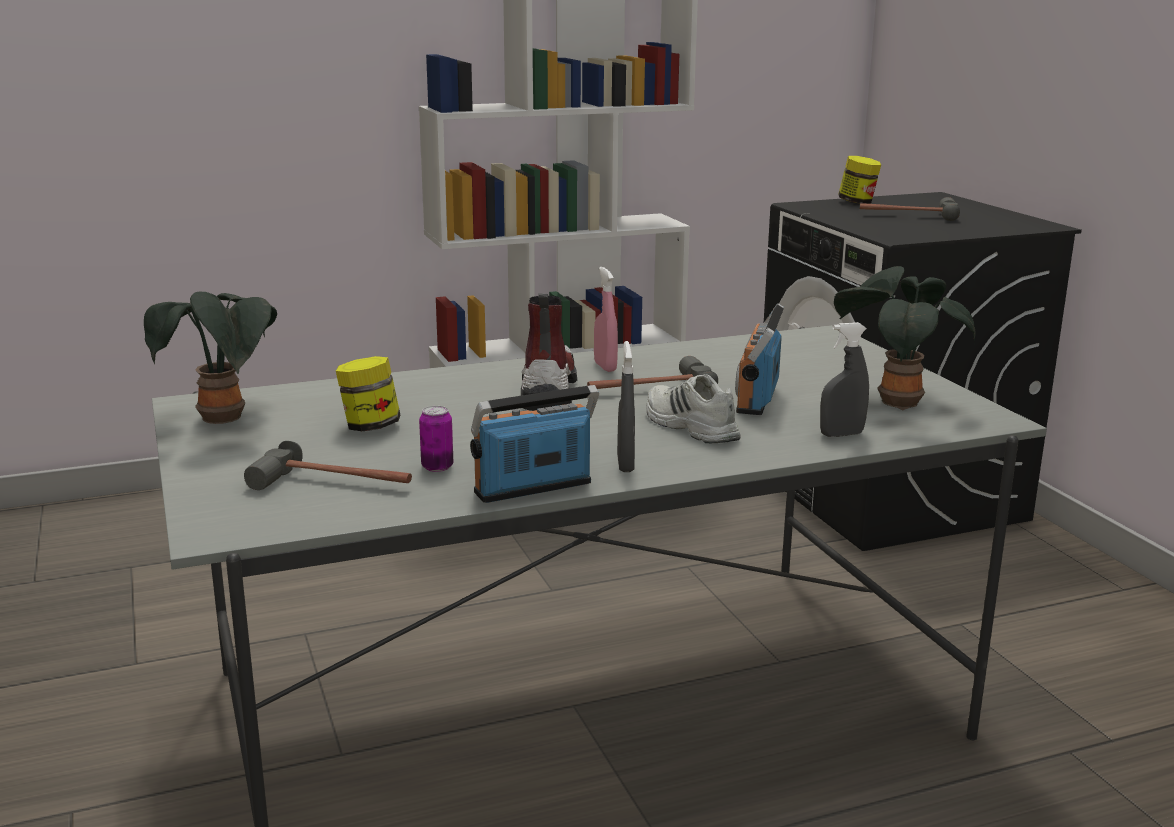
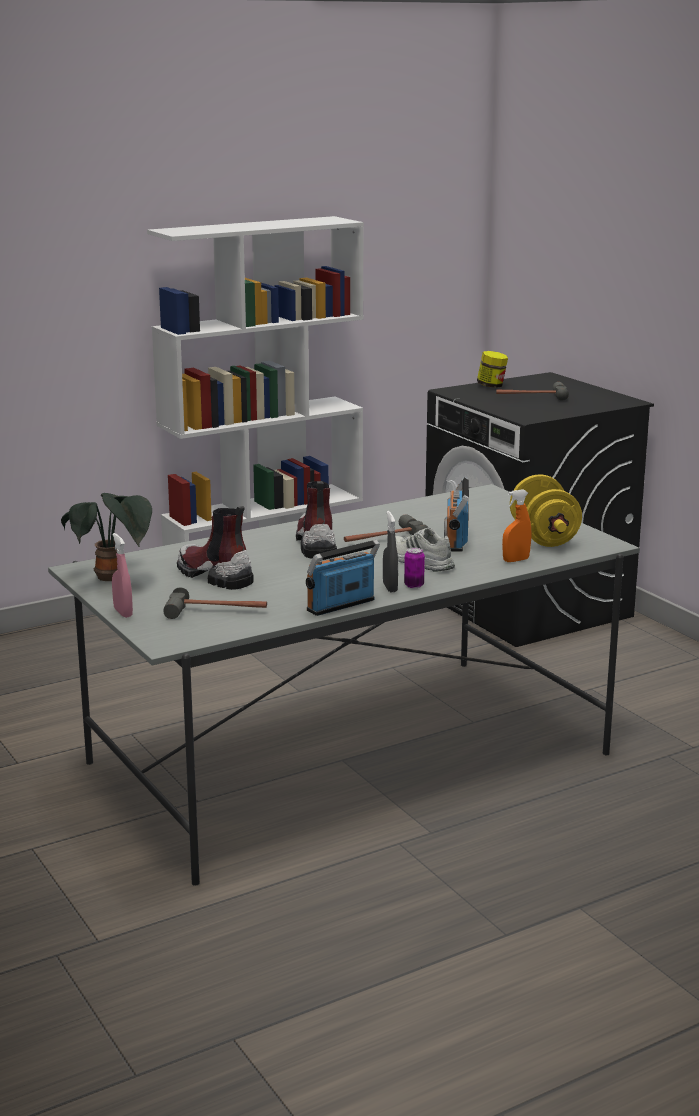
camera: 10 degrees left, 0 degrees up
jar [336,356,400,431] -> boot [177,506,253,590]
can [419,406,453,472] -> can moved to [404,547,425,588]
pink spray bottle [594,267,618,372] -> pink spray bottle moved to [112,533,133,618]
grey spray bottle [820,322,869,437] -> orange spray bottle [502,489,531,562]
potted plant [834,266,976,410] -> yellow dumbbell [510,474,582,547]

